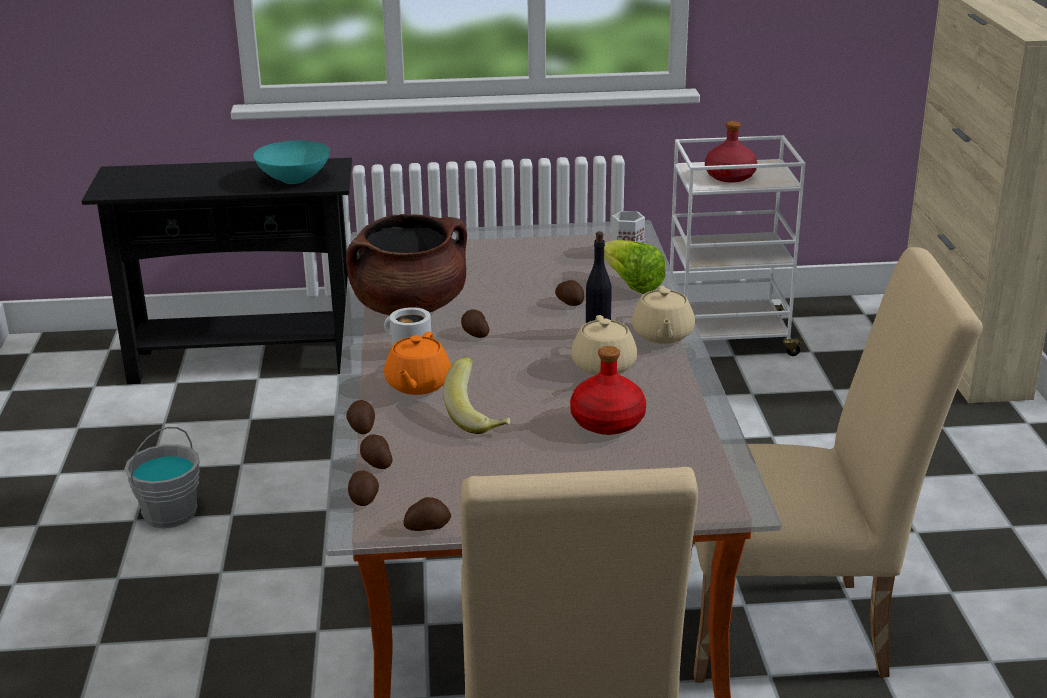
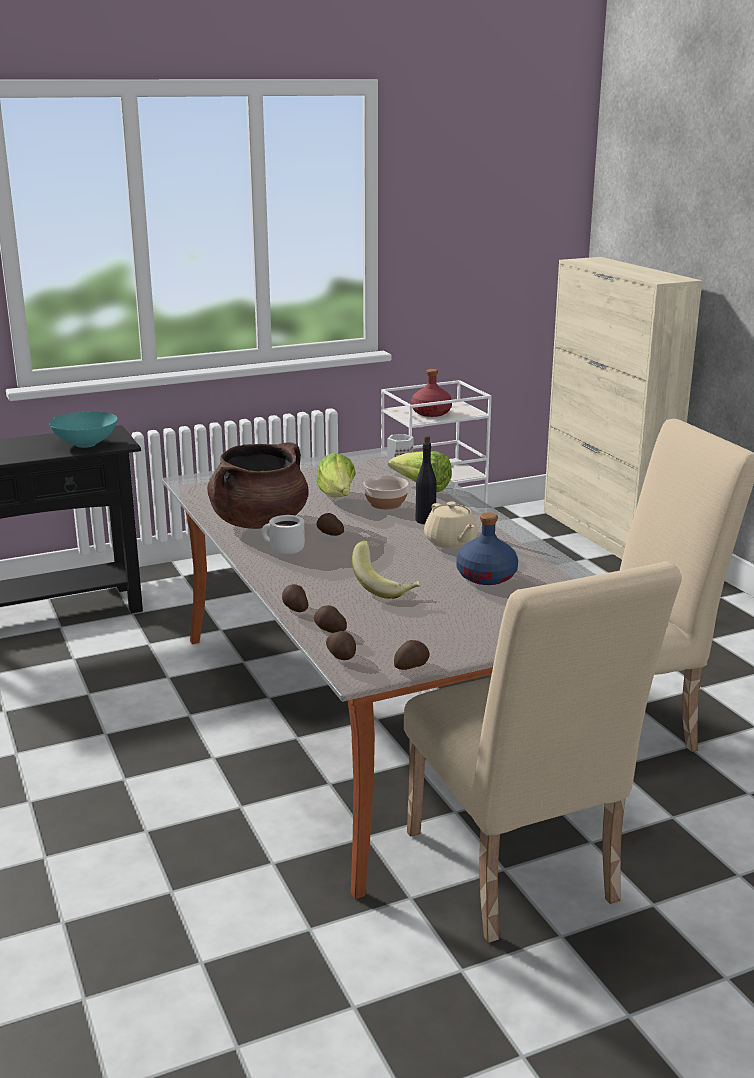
camera: 20 degrees left, 5 degrees down
grey bucket [124,427,200,528] -> none
orange teapot [384,332,451,395] -> none
potato [555,280,584,306] -> bowl [363,476,409,509]
red bottle [570,346,646,435] -> blue bottle [456,513,518,585]
beige teapot [632,286,695,344] -> none
none -> lettuce [317,453,356,497]

